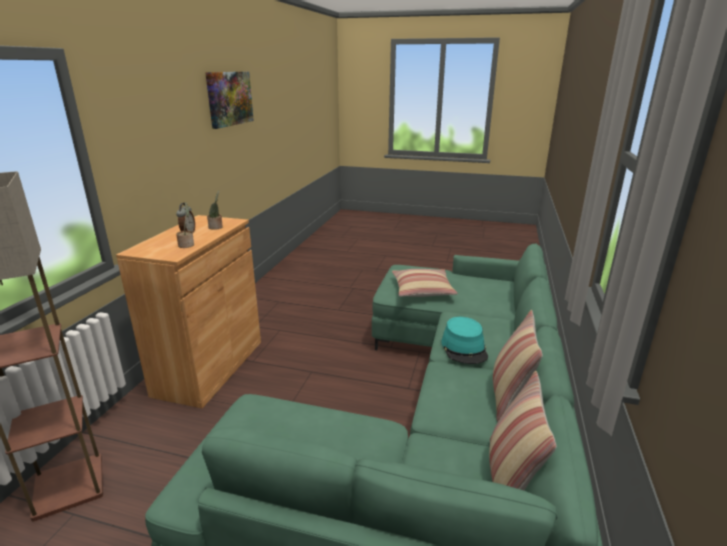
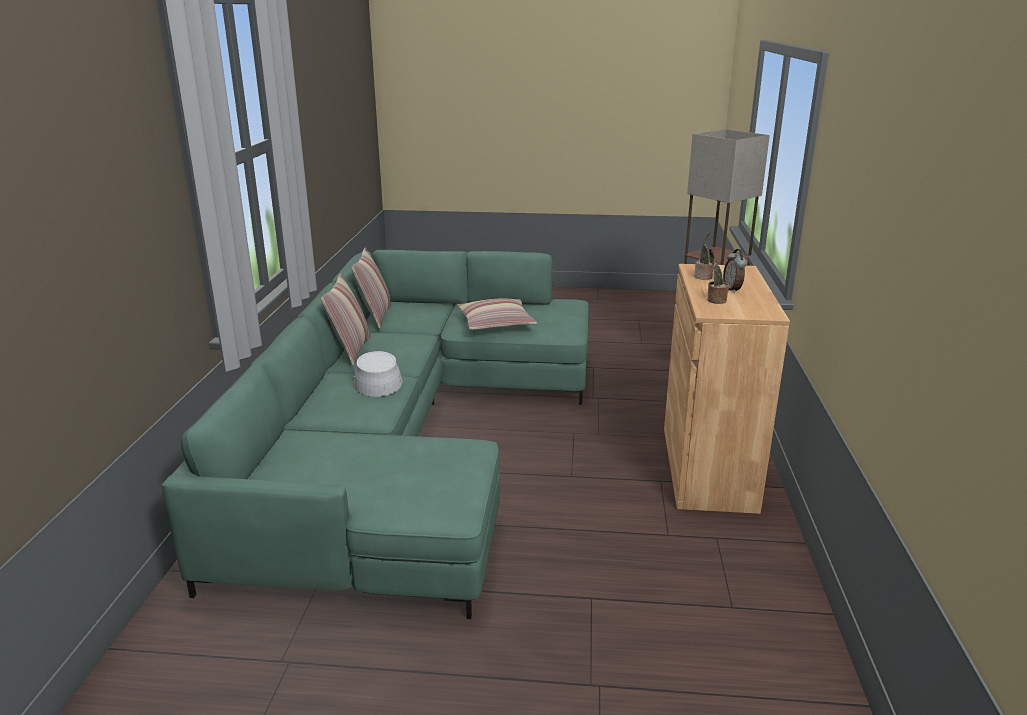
camera: 170 degrees right, 0 degrees up
picture [205,72,254,129] -> none
pillow [392,269,458,297] -> pillow moved to [457,298,537,330]
turquoise hat [442,317,488,364] -> grey hat [353,351,403,397]

